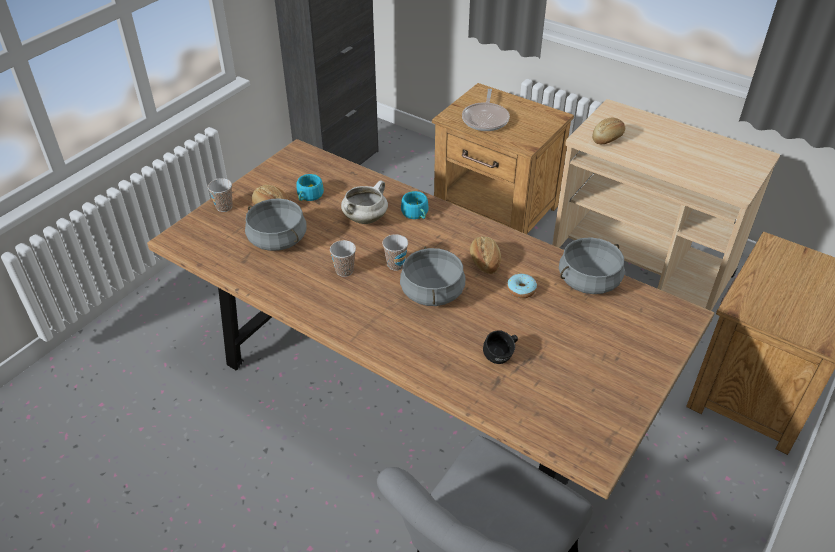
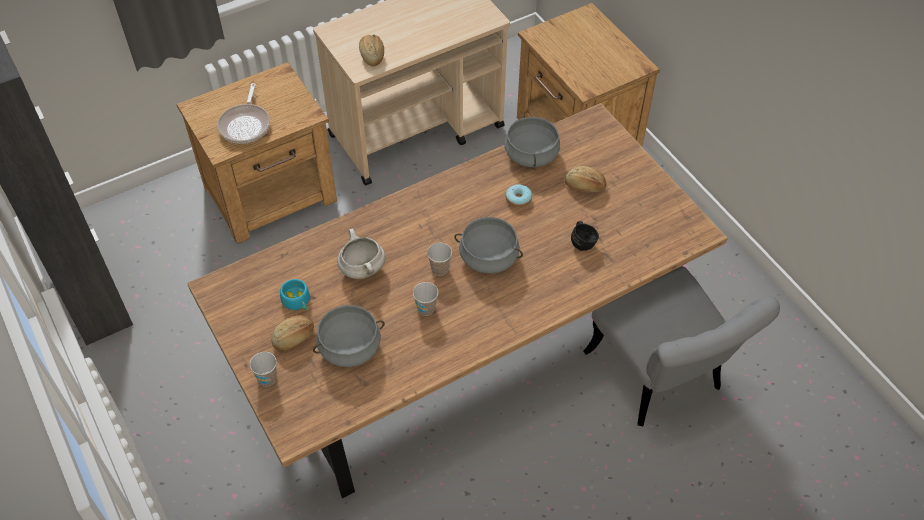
camera: 65 degrees left, 10 degrees up
turquoise cup [401,191,428,219] -> none
frying pan [462,89,510,131] -> frying pan turned 60 degrees clockwise [217,83,270,144]
bread [470,237,501,274] -> bread moved to [565,166,607,192]

